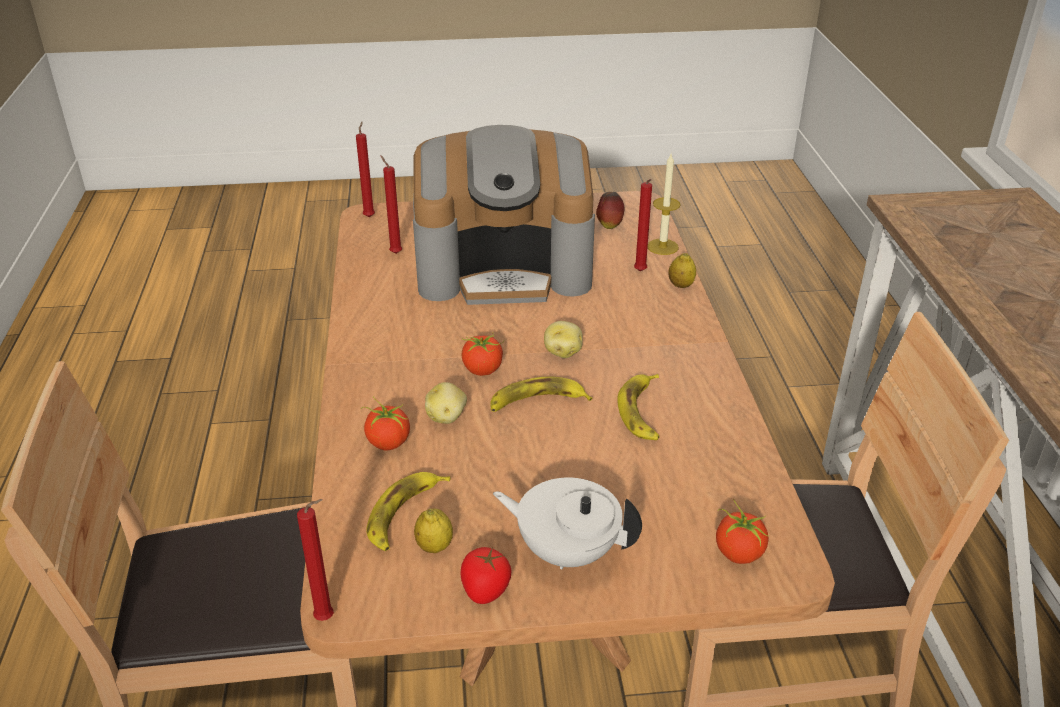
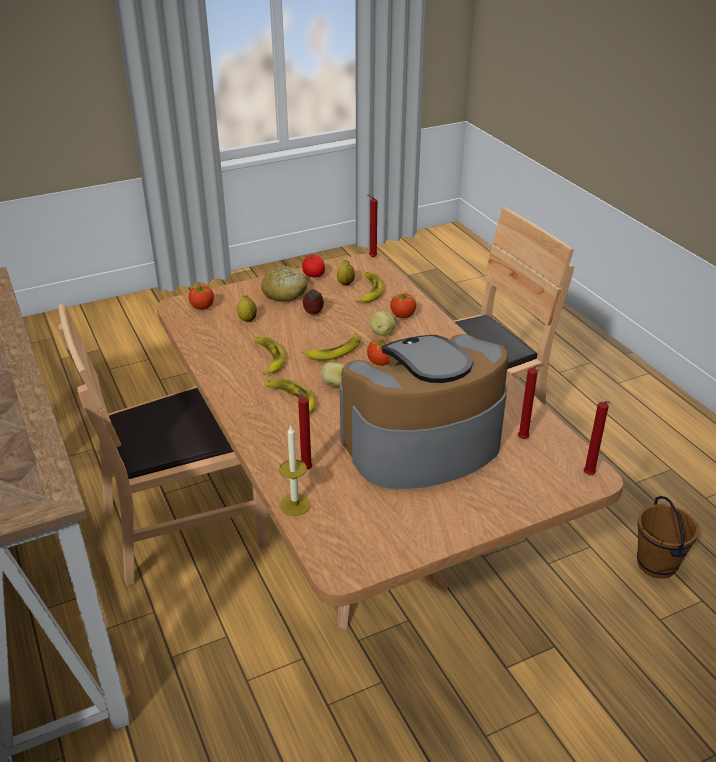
camera: 160 degrees right, 0 degrees up
white teapot [493,478,642,569] -> bread [261,266,308,302]
apple [596,192,624,229] -> apple moved to [303,289,324,314]
lemon [668,253,696,288] -> lemon moved to [237,295,257,322]
none -> banana [265,378,316,413]
none -> brown bucket [637,496,699,579]

